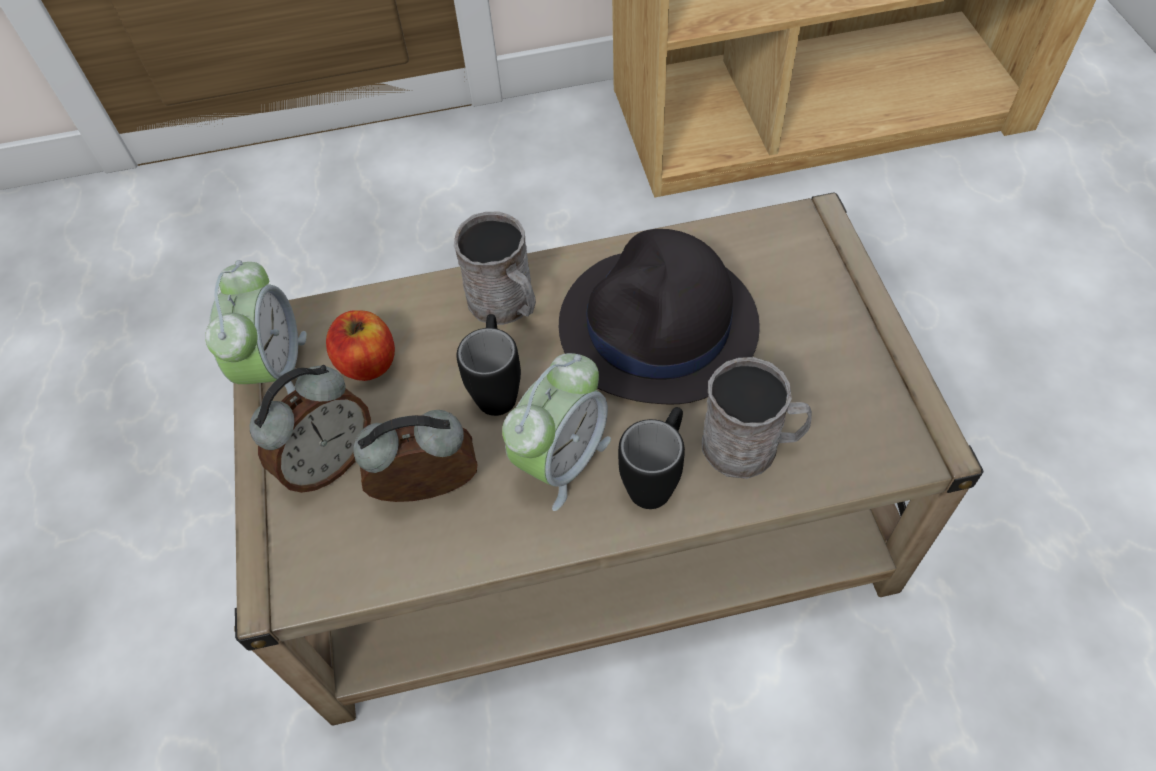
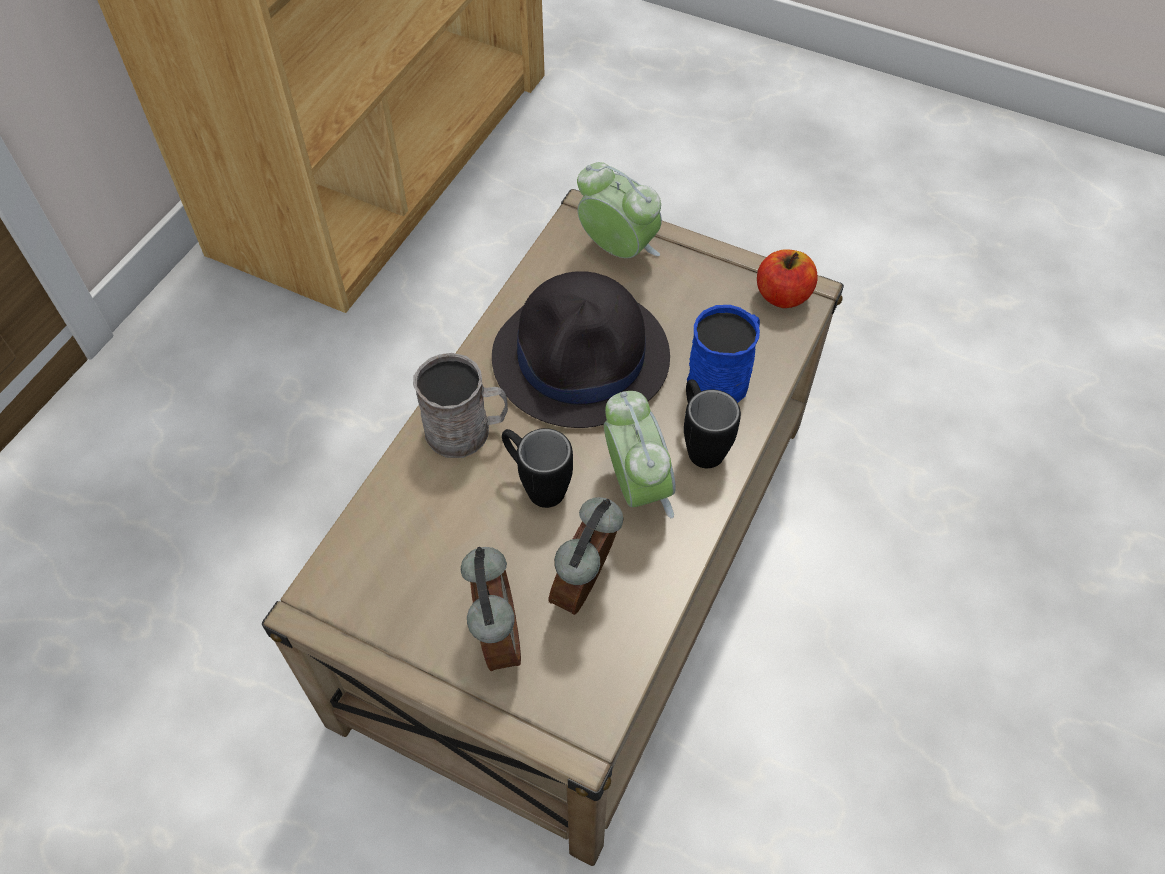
camera: 55 degrees left, 0 degrees up
alarm clock [205,260,307,395] -> alarm clock moved to [577,162,662,258]
apple [326,310,395,381] -> apple moved to [757,249,818,308]
grey mug [702,357,812,479] -> blue mug [687,305,760,403]

